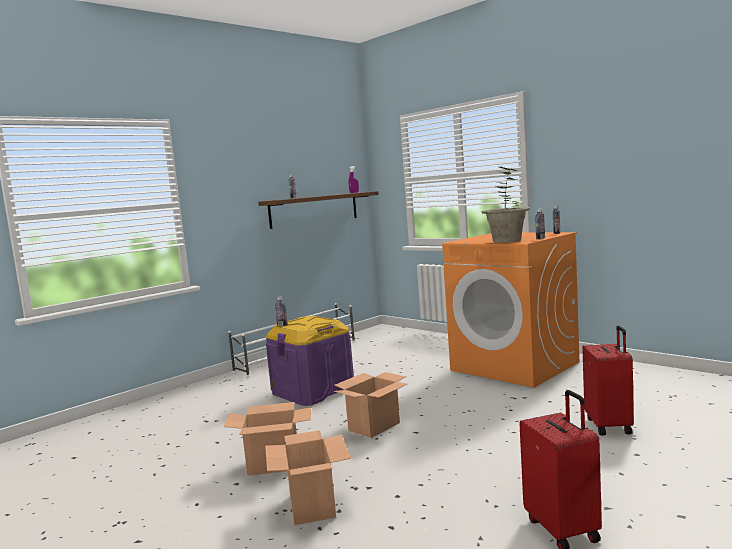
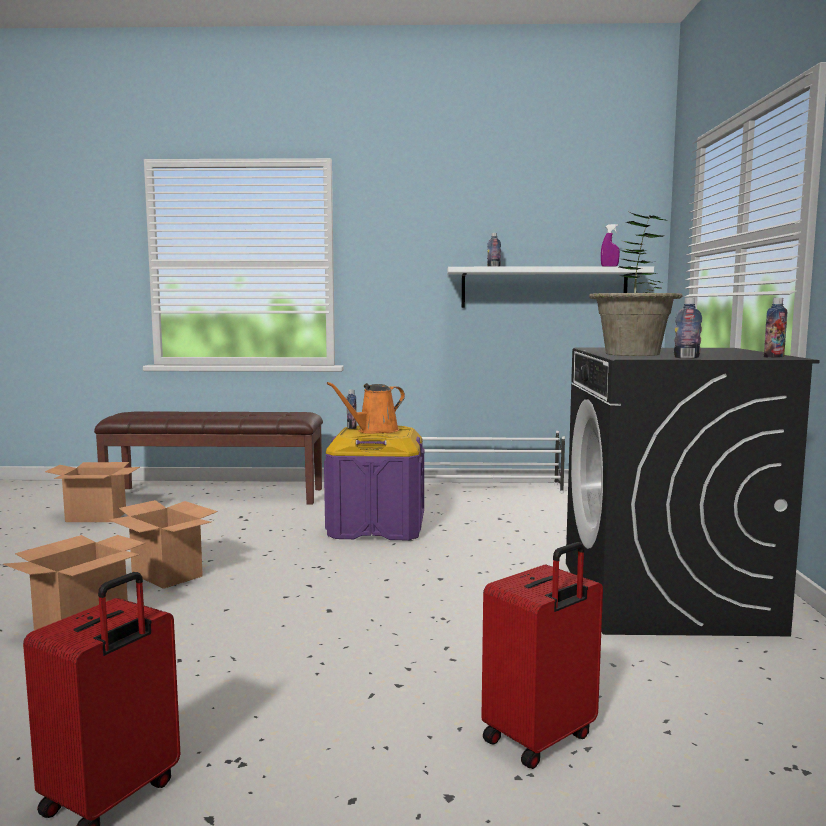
camera: 45 degrees right, 0 degrees up
brown shelf [258,191,379,229] -> white shelf [447,266,654,308]
cardboard box [334,372,407,438] -> cardboard box moved to [45,462,140,522]
orange washing machine [442,232,579,388] -> black washing machine [566,348,820,636]
none -> brown bench [94,412,323,504]
none -> orange watering can [327,382,405,434]

